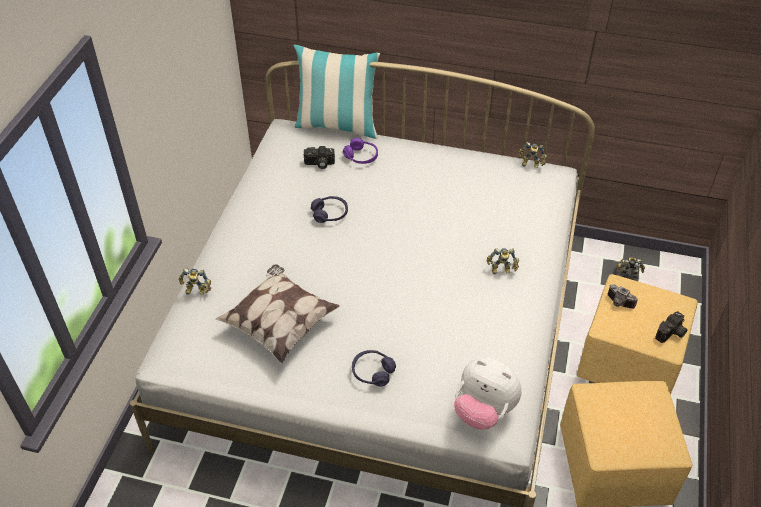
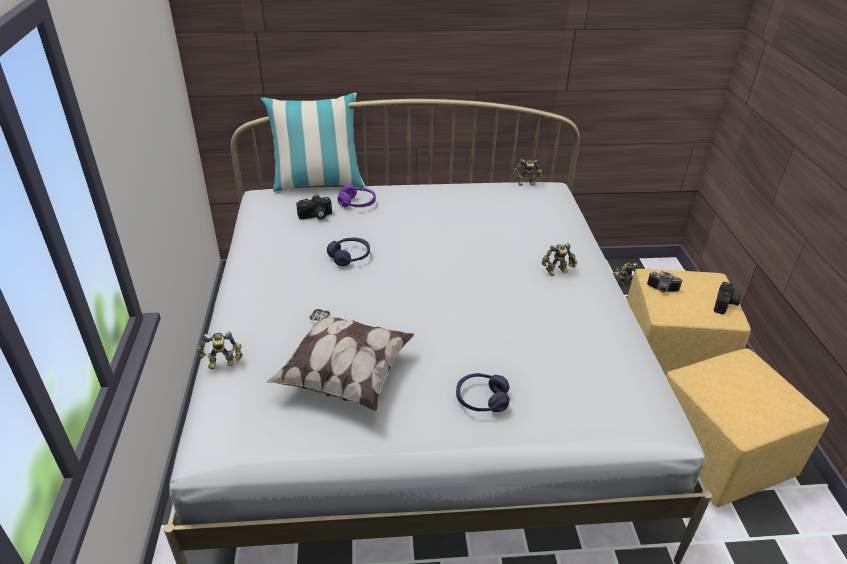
camera: 20 degrees left, 10 degrees down
plush toy [454,358,522,430] -> none

